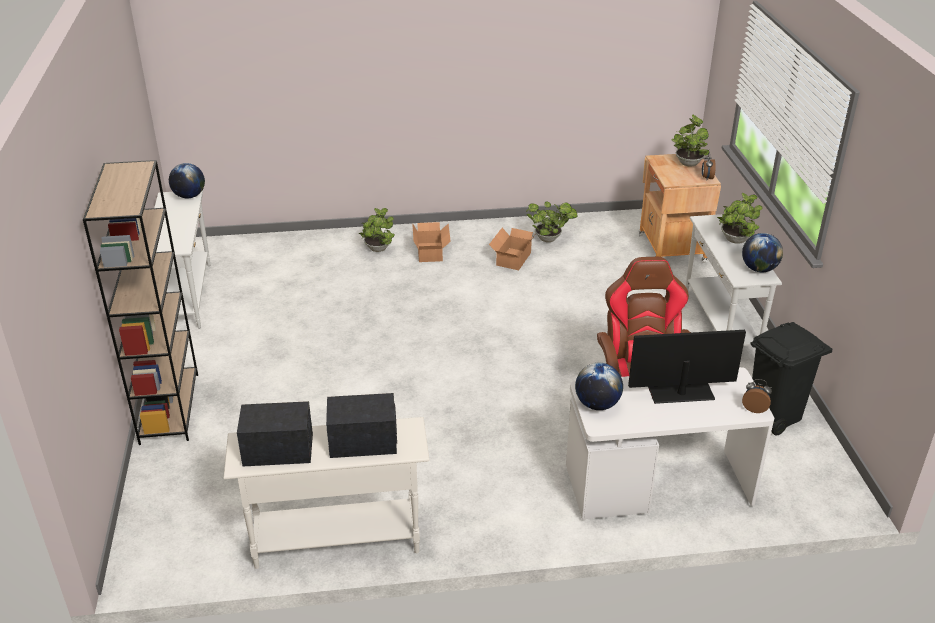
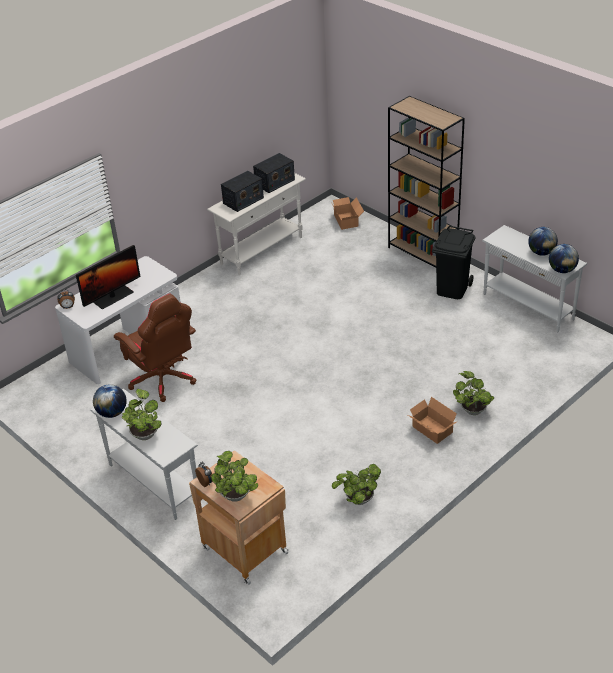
camera: 145 degrees right, 5 degrees up
cardboard box [489,228,535,270] -> cardboard box moved to [332,197,364,230]
globe [575,363,623,410] -> globe moved to [528,227,558,256]
black trash can [750,322,832,436] -> black trash can moved to [432,226,476,299]

